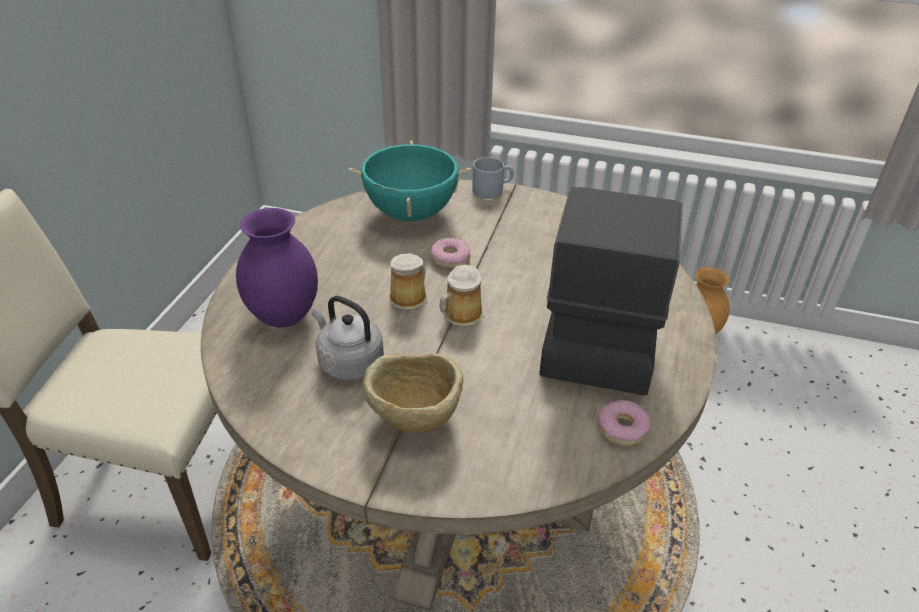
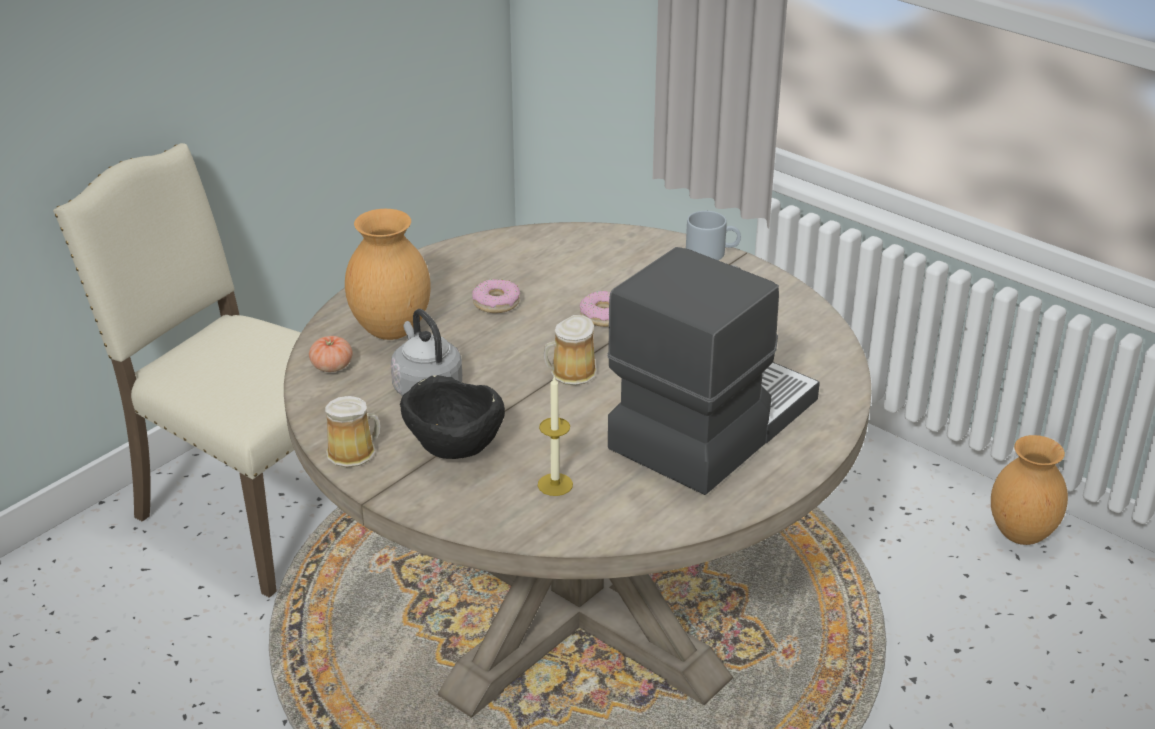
camera: 25 degrees right, 5 degrees down
purple vase [236,208,318,328] -> brown vase [345,209,431,340]
turquoise cooking pot [349,140,471,221] -> none
beige bowl [363,353,463,433] -> black bowl [400,375,505,459]
mug [389,254,427,310] -> mug moved to [325,396,380,467]
donut [597,400,651,446] -> donut moved to [472,279,520,313]
none -> tomato [309,336,353,372]
none -> candle [538,375,573,496]

